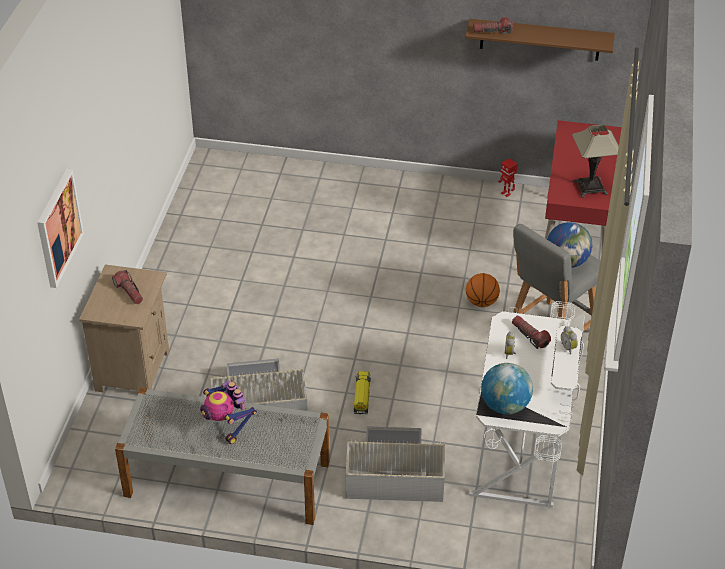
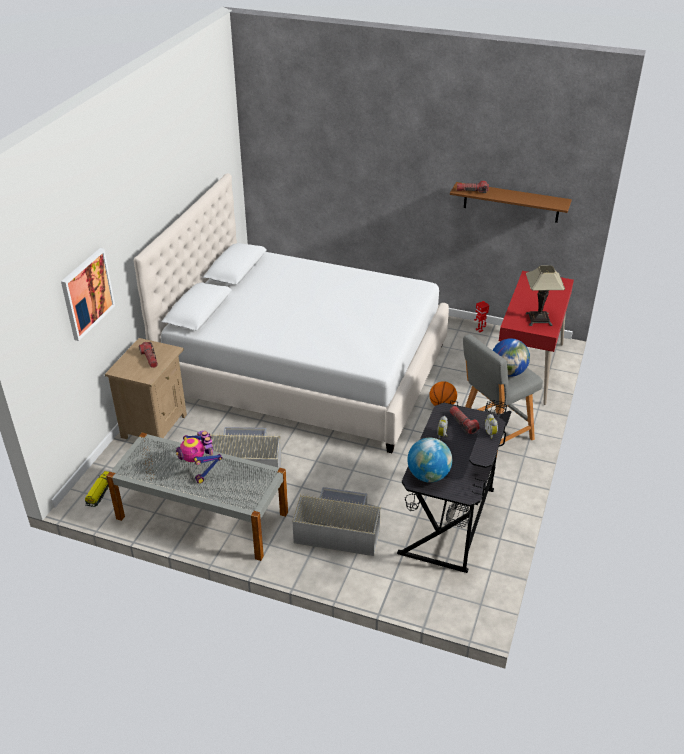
camera: 10 degrees right, 5 degrees down
toy truck [354,371,371,415] -> toy truck moved to [85,471,109,507]
white desk [469,301,585,508] -> black desk [397,400,512,573]
none -> white bed [134,173,449,453]

